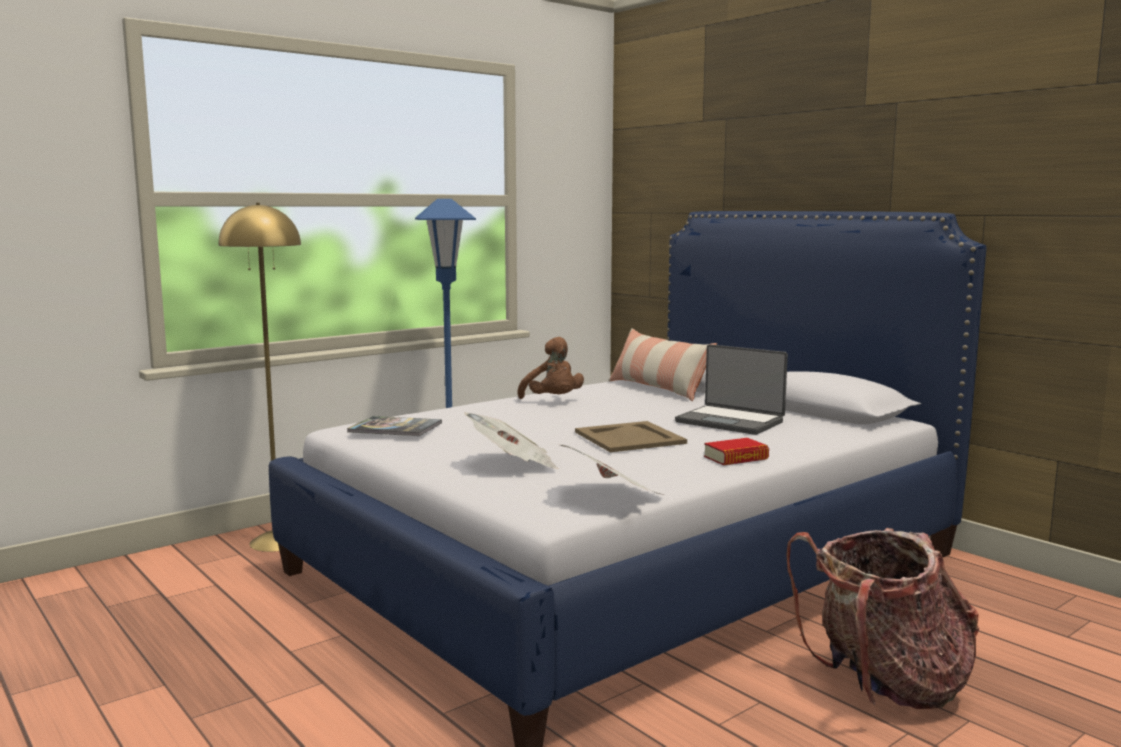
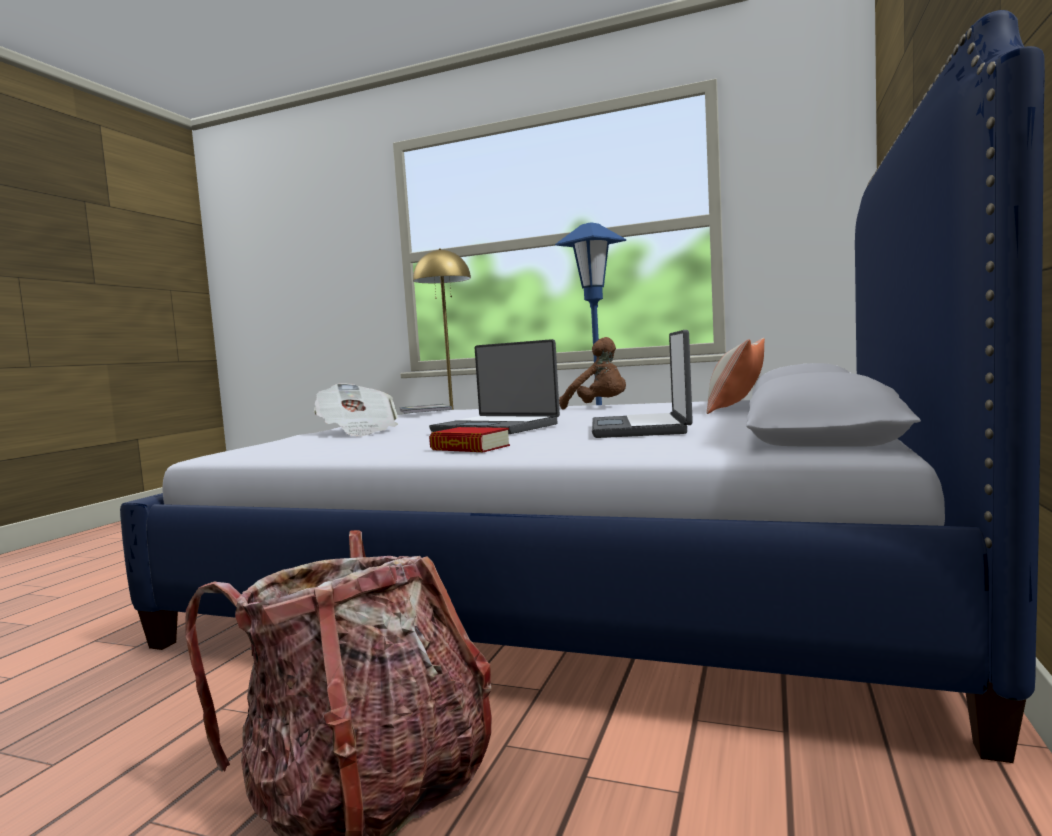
camera: 60 degrees right, 5 degrees down
brown plush toy [517,337,584,399] -> brown plush toy turned 75 degrees counterclockwise [559,337,626,409]
newspaper [560,444,660,494] -> none
beige tray [575,421,687,452] -> laptop [429,339,560,434]

